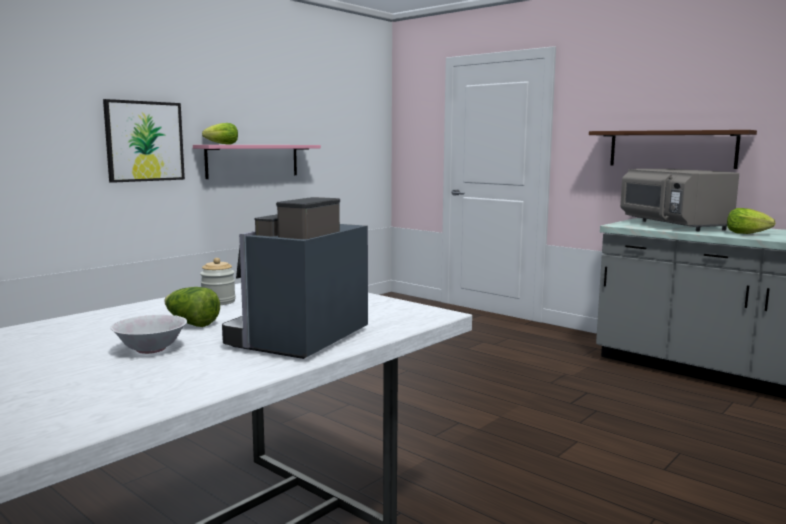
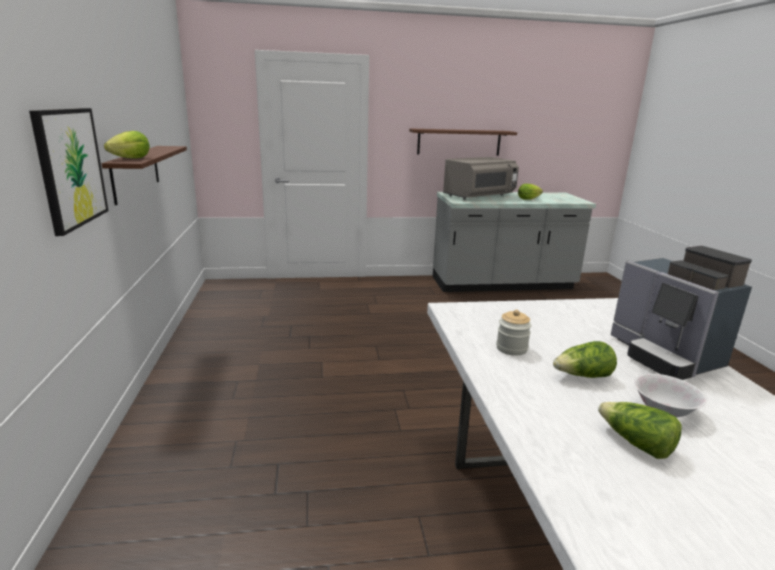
camera: 50 degrees left, 10 degrees up
pink shelf [193,145,321,179] -> brown shelf [102,146,187,205]
grey microwave [620,169,739,231] -> grey microwave turned 60 degrees counterclockwise [443,157,519,200]
none -> lettuce [598,402,682,459]

